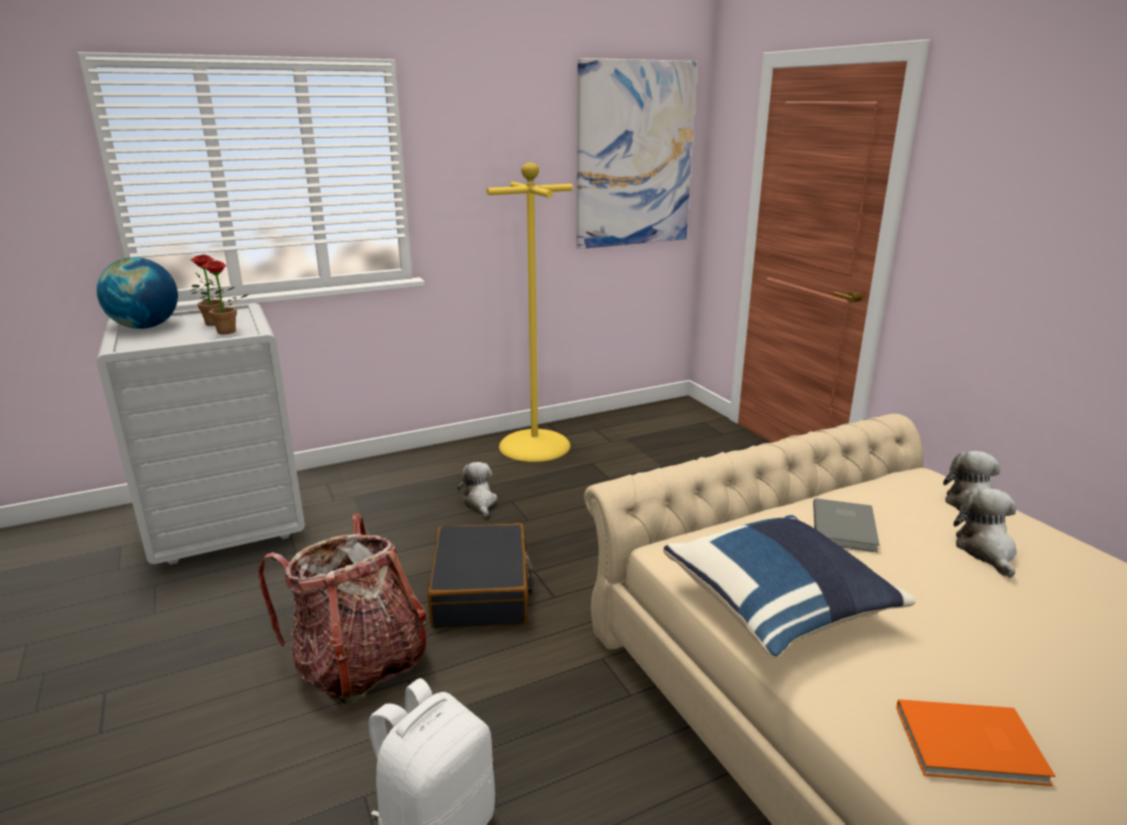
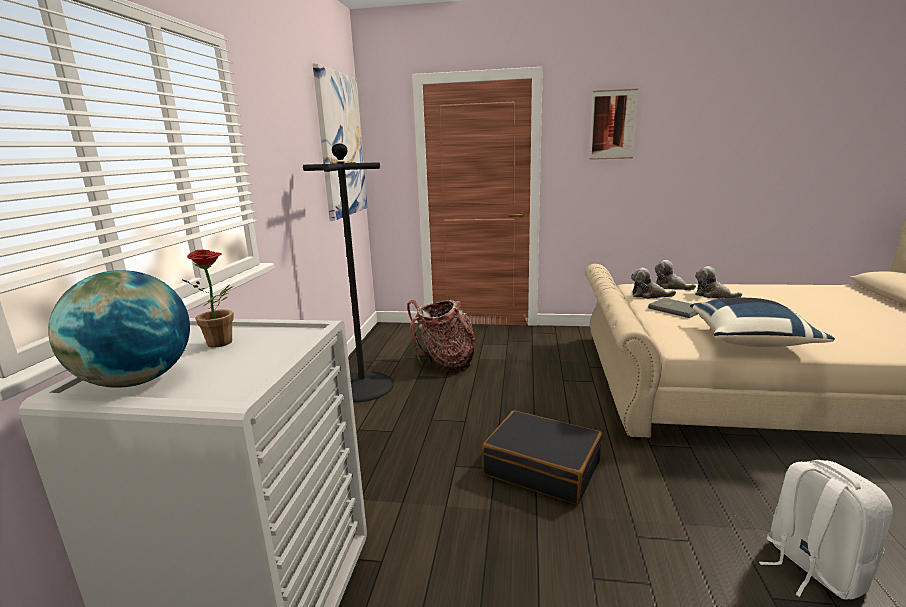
camera: 55 degrees left, 5 degrees down
potted plant [201,260,249,334] -> none
backpack [258,513,427,704] -> backpack moved to [407,299,476,371]
plush toy [457,462,497,517] -> plush toy moved to [631,268,676,299]
yellow clothes rack [487,163,573,462] -> black clothes rack [303,144,394,402]
orange book [896,699,1056,786] -> none
none -> picture [590,89,638,160]

